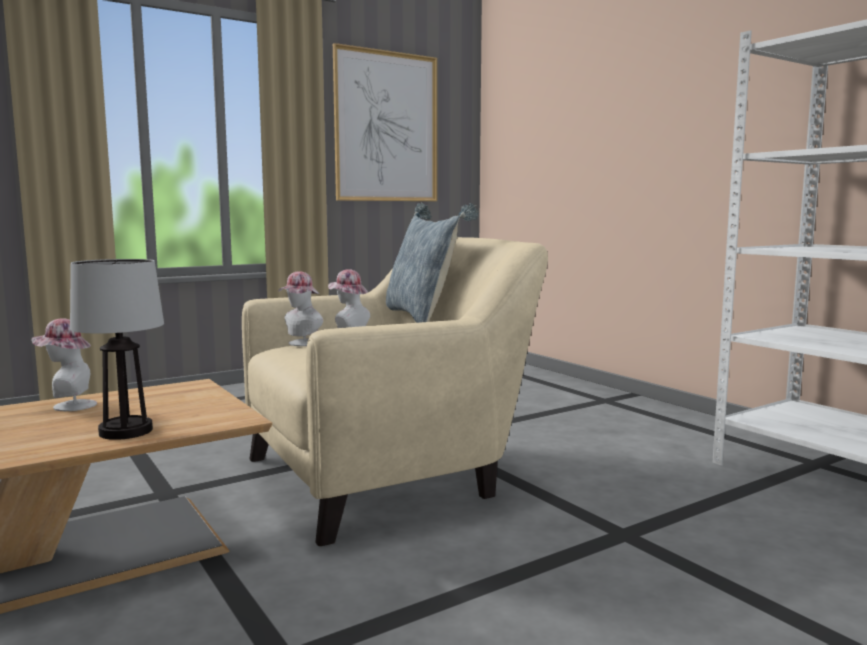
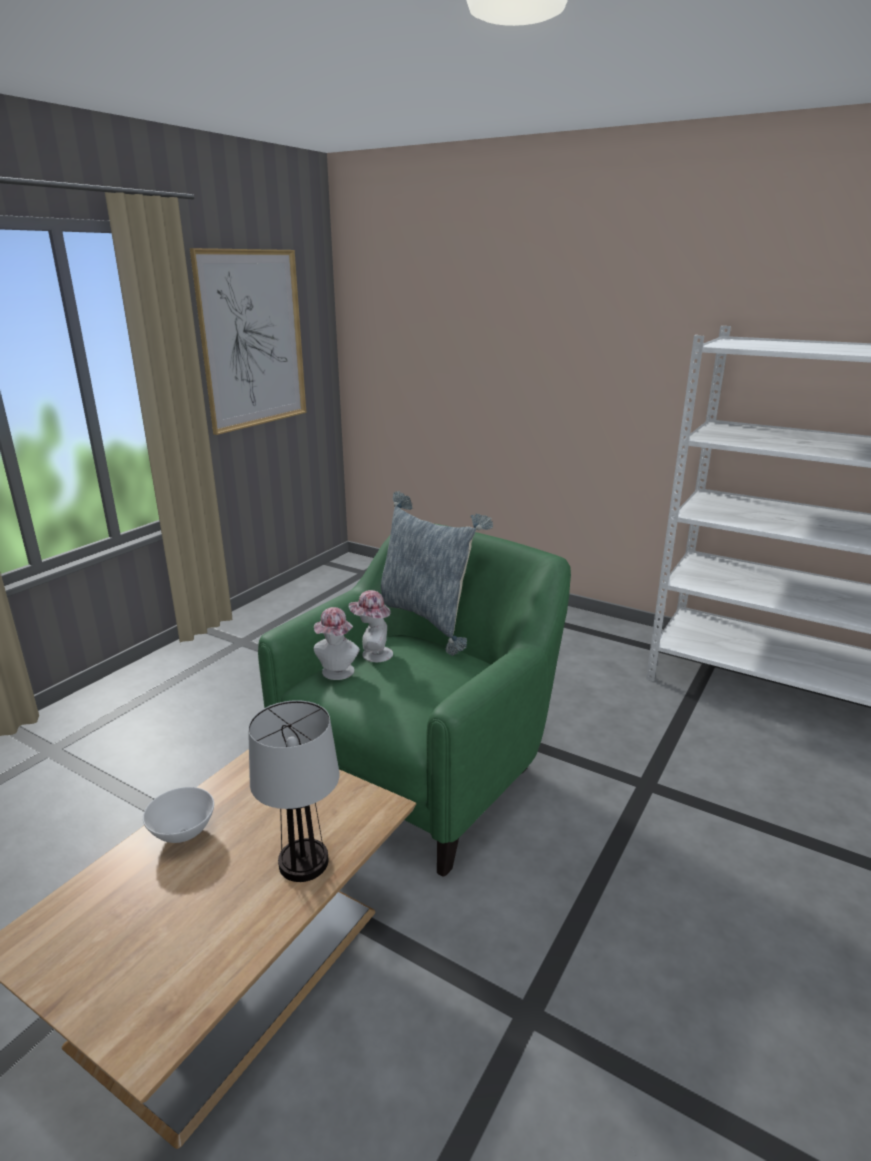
camera: 25 degrees left, 15 degrees up
hat [31,318,97,411] -> white bowl [143,787,214,843]
beige armchair [242,237,548,546] -> green armchair [258,523,571,877]

